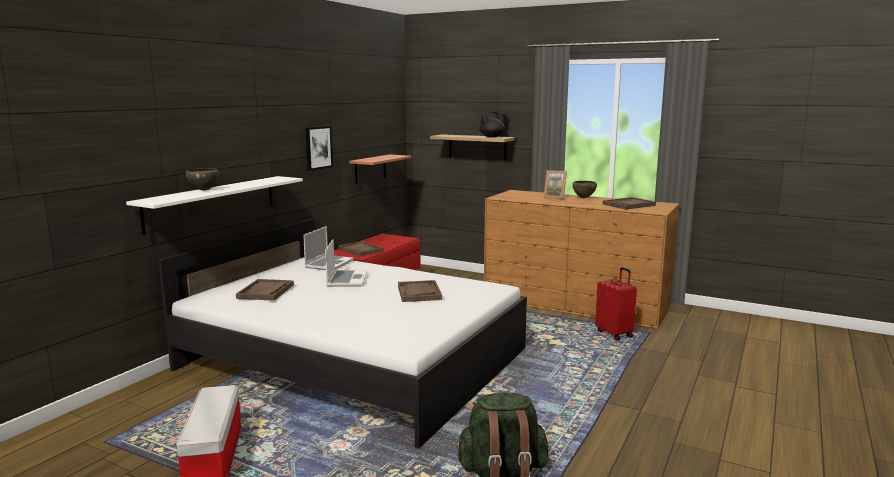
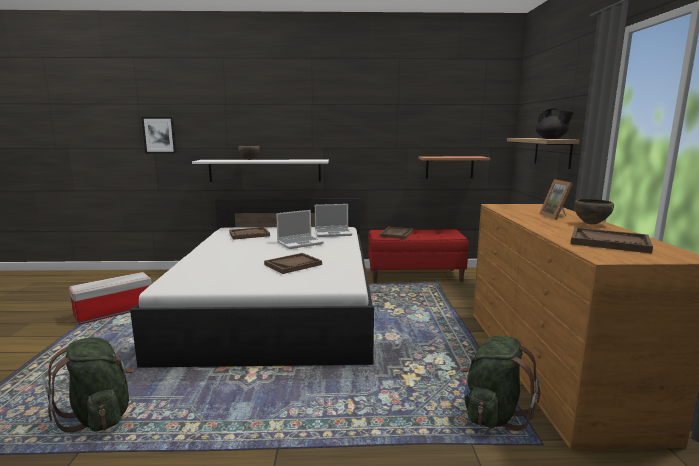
camera: 60 degrees right, 0 degrees up
picture [305,126,333,171] -> picture moved to [141,117,177,154]
red suitcase [595,267,637,340] -> green backpack [461,336,540,431]

